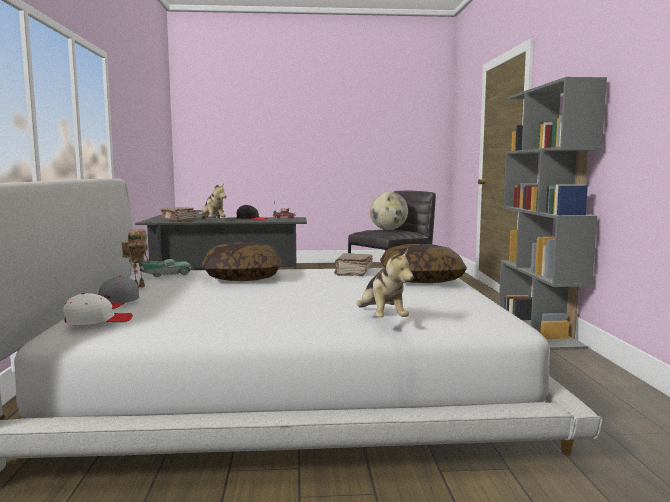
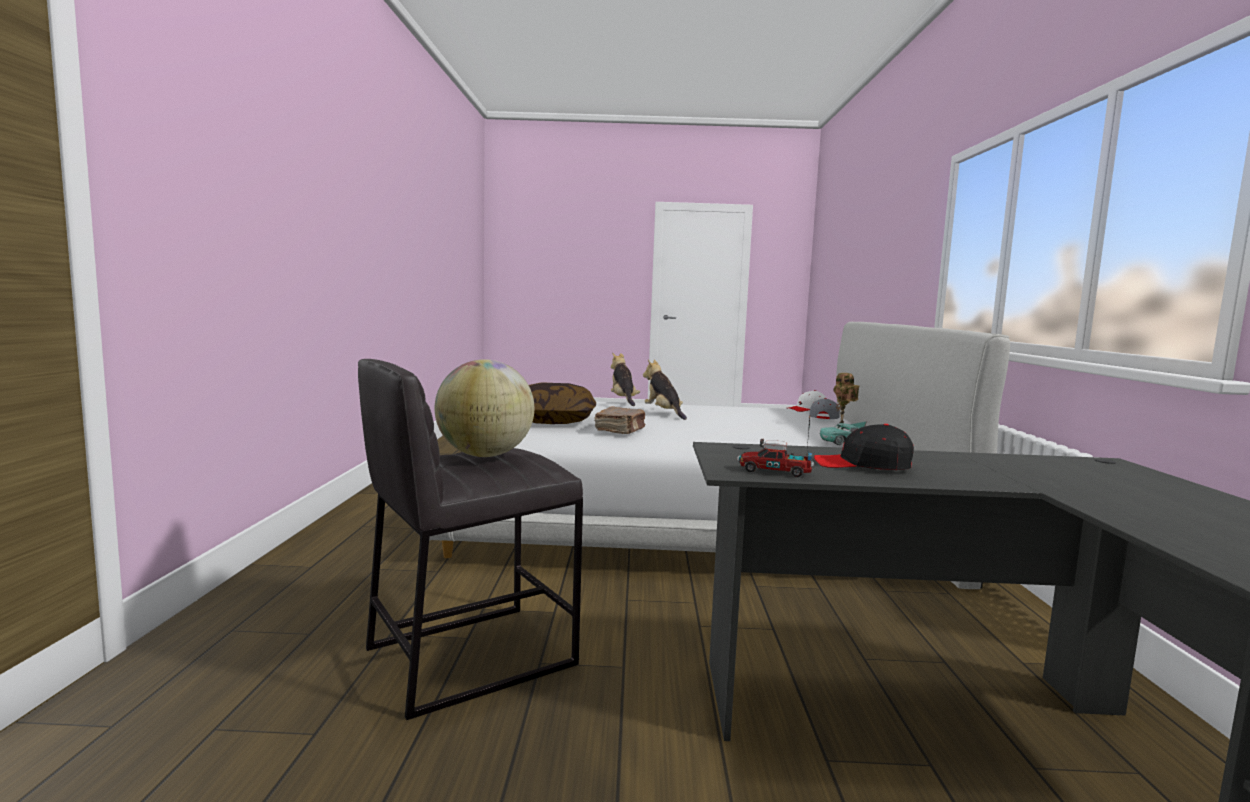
camera: 175 degrees left, 0 degrees up
brown book [161,207,196,222] -> none
plush toy [199,183,227,219] -> plush toy moved to [643,359,687,420]
pillow [202,242,282,281] -> none
grey bookcase [499,77,607,350] -> none

